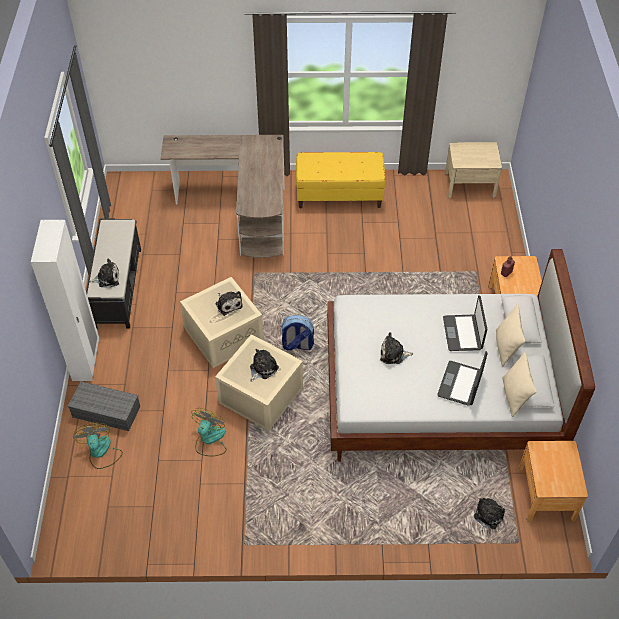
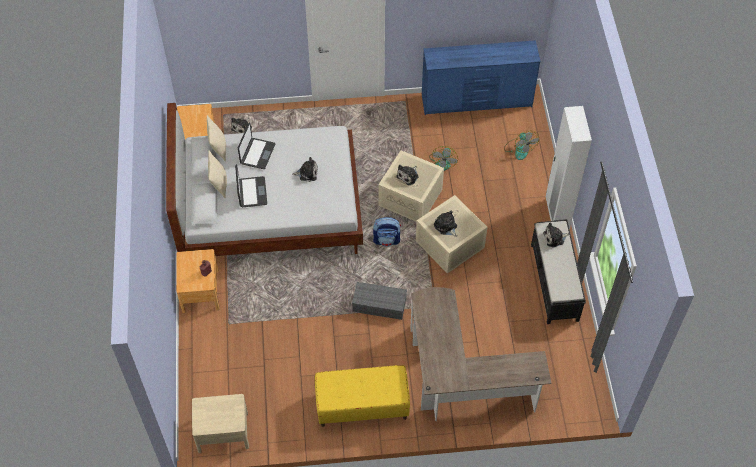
camera: 175 degrees right, 5 degrees up
grey storage box [68,381,140,431] -> grey storage box moved to [352,282,407,320]
none -> blue dresser [422,40,541,115]

